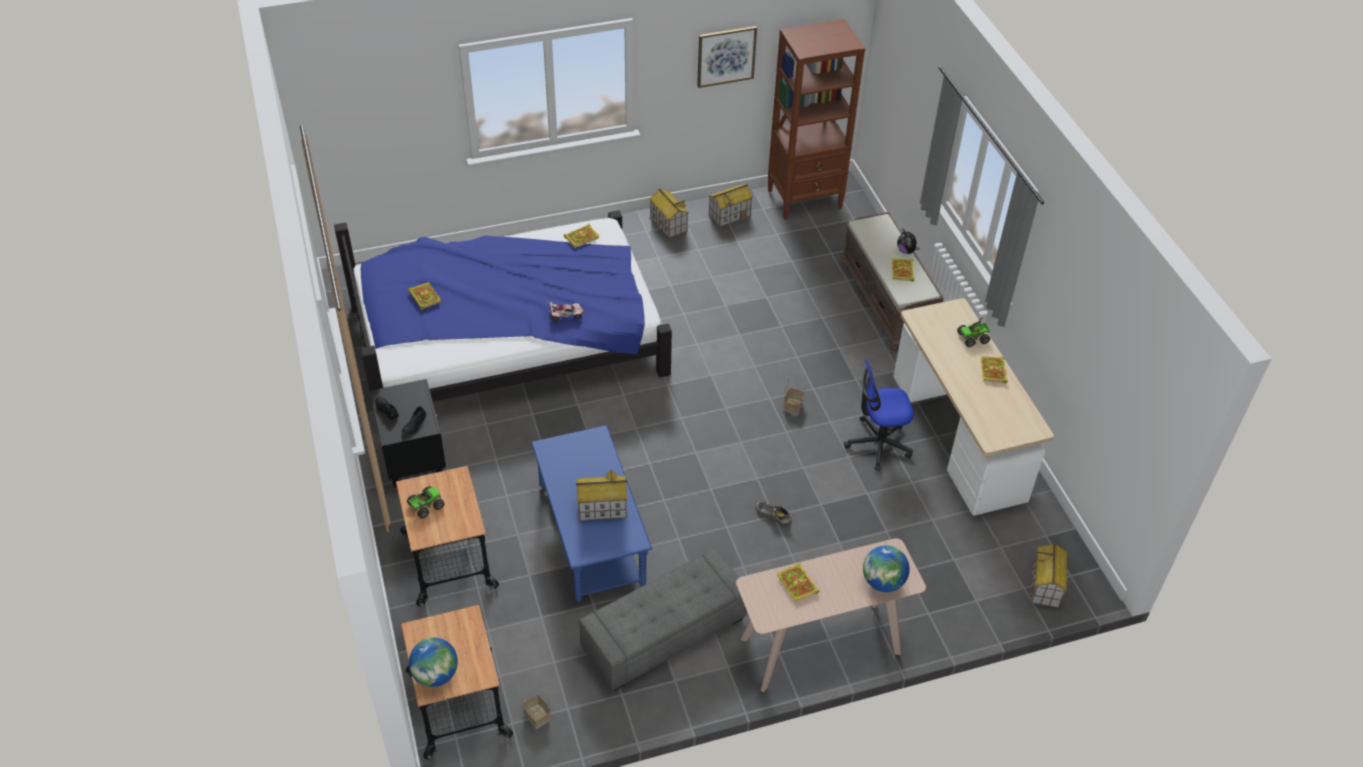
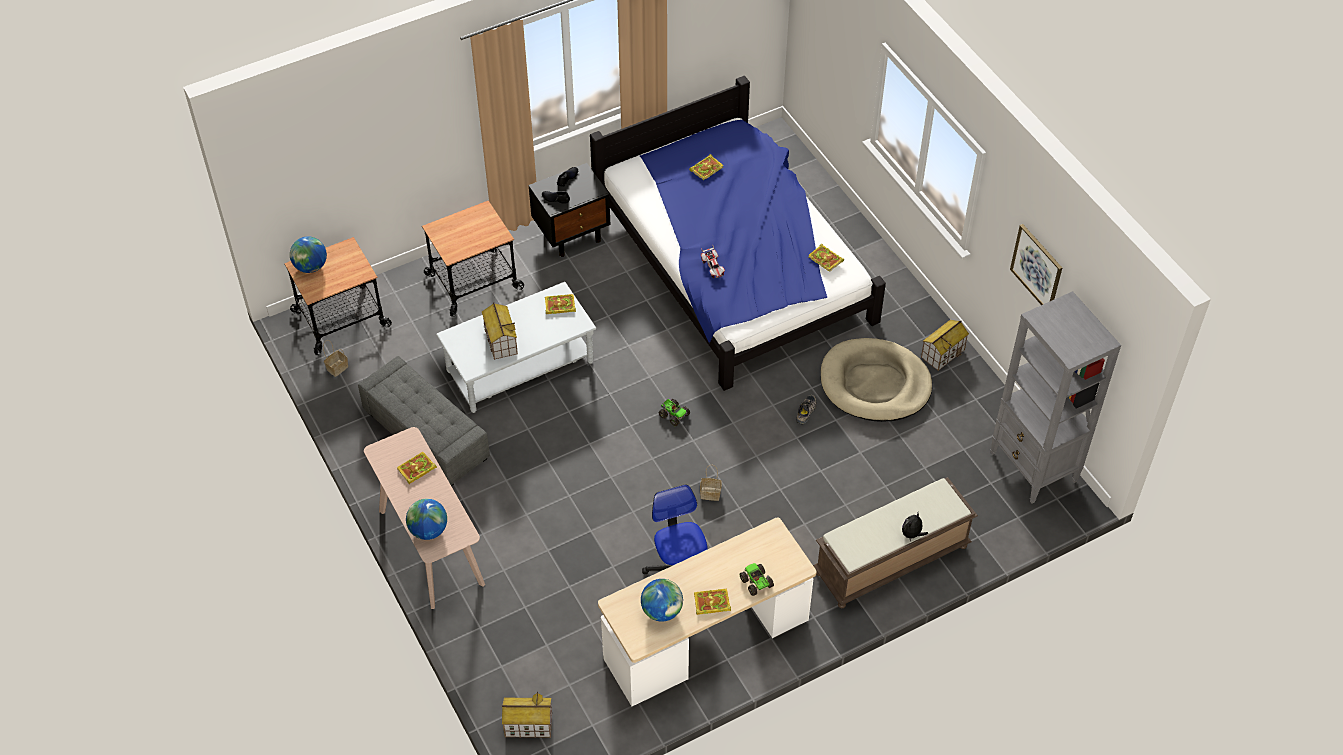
camera: 80 degrees right, 5 degrees up
toy truck [407,486,445,519] -> toy truck moved to [658,399,690,426]
blue coffee table [532,426,652,602] -> grey coffee table [436,282,596,413]
toy house [709,184,753,227] -> none
shoe [756,502,793,527] -> shoe moved to [796,394,817,424]
brown bookcase [768,19,865,220] -> grey bookcase [990,291,1121,503]
book [892,258,915,282] -> book moved to [545,294,576,314]
none -> globe [641,579,683,622]
none -> beige dog bed [821,338,932,422]

